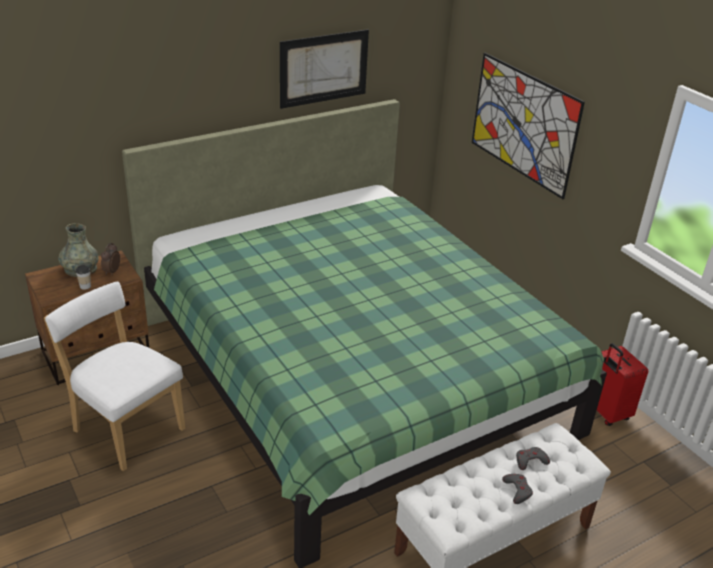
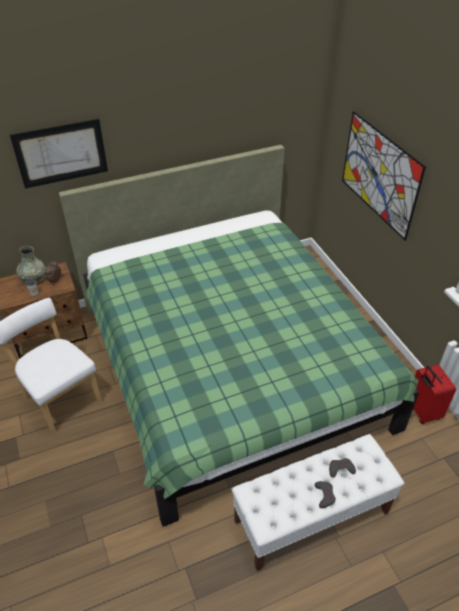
camera: 10 degrees right, 10 degrees up
picture [280,29,369,109] -> picture moved to [10,119,108,189]

